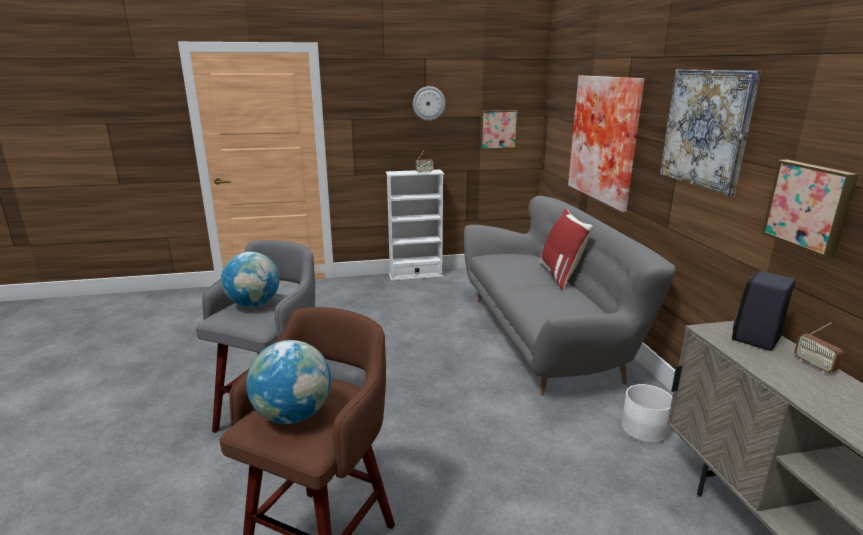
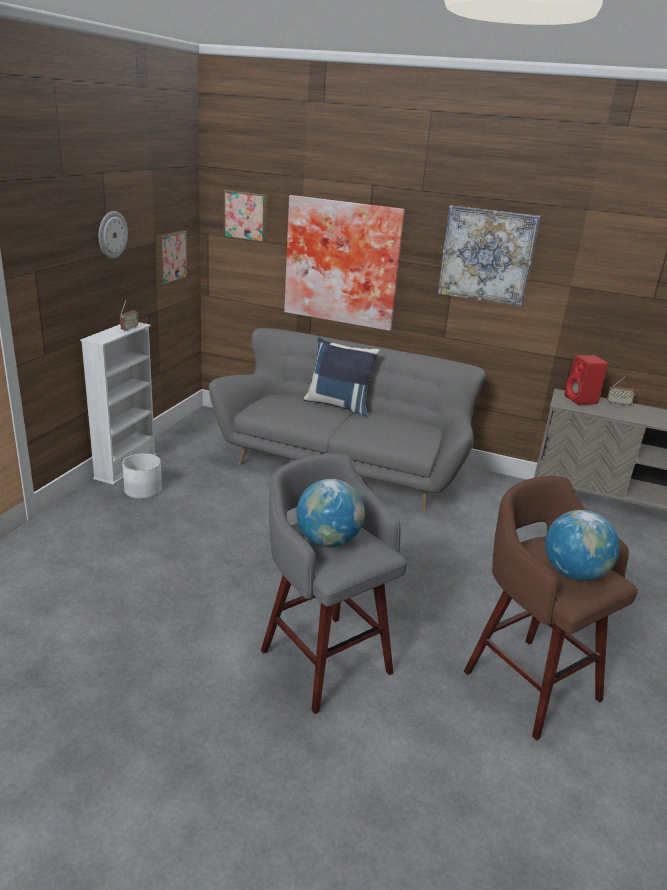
camera: 60 degrees left, 5 degrees up
red pillow [540,209,593,290] -> blue pillow [303,338,380,417]
white planter [621,384,672,443] -> white planter moved to [122,453,162,499]
black speaker [732,271,795,351] -> red speaker [564,355,608,405]
picture [762,160,859,258] -> picture moved to [223,189,267,243]

